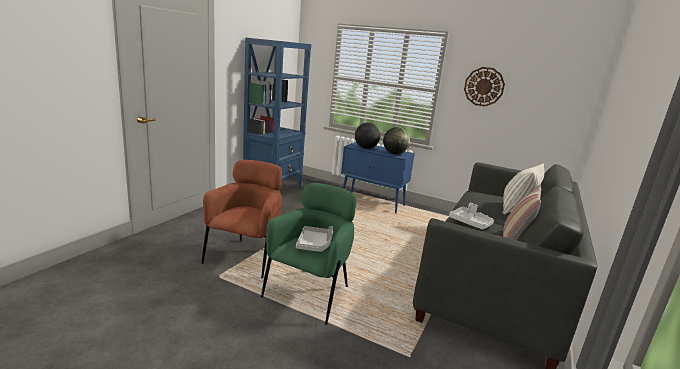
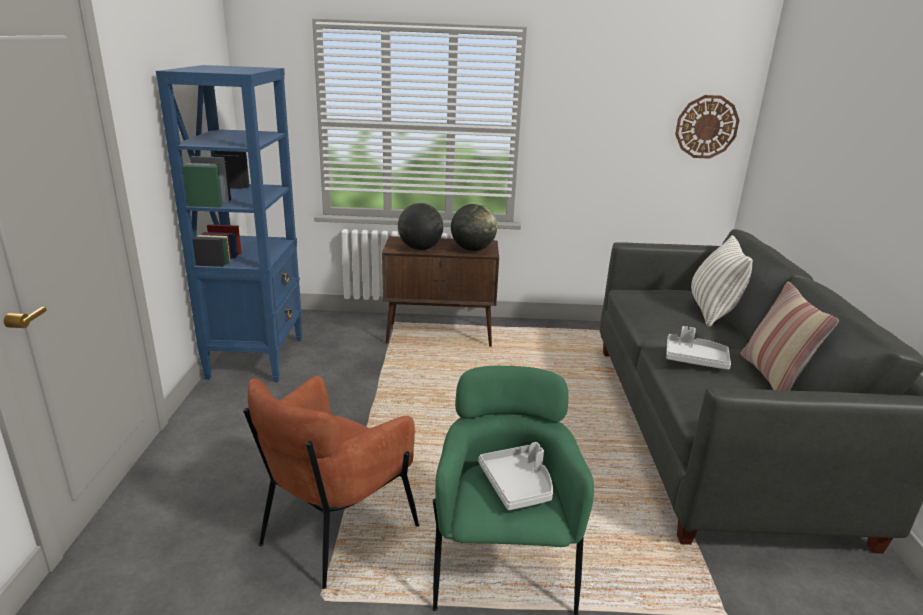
camera: 25 degrees left, 5 degrees up
brown armchair [201,160,282,278] -> brown armchair turned 135 degrees counterclockwise [243,376,420,589]
blue cabinet [341,142,415,213] -> brown cabinet [382,236,499,347]
wall clock [464,67,505,107] -> wall clock moved to [675,95,740,159]

